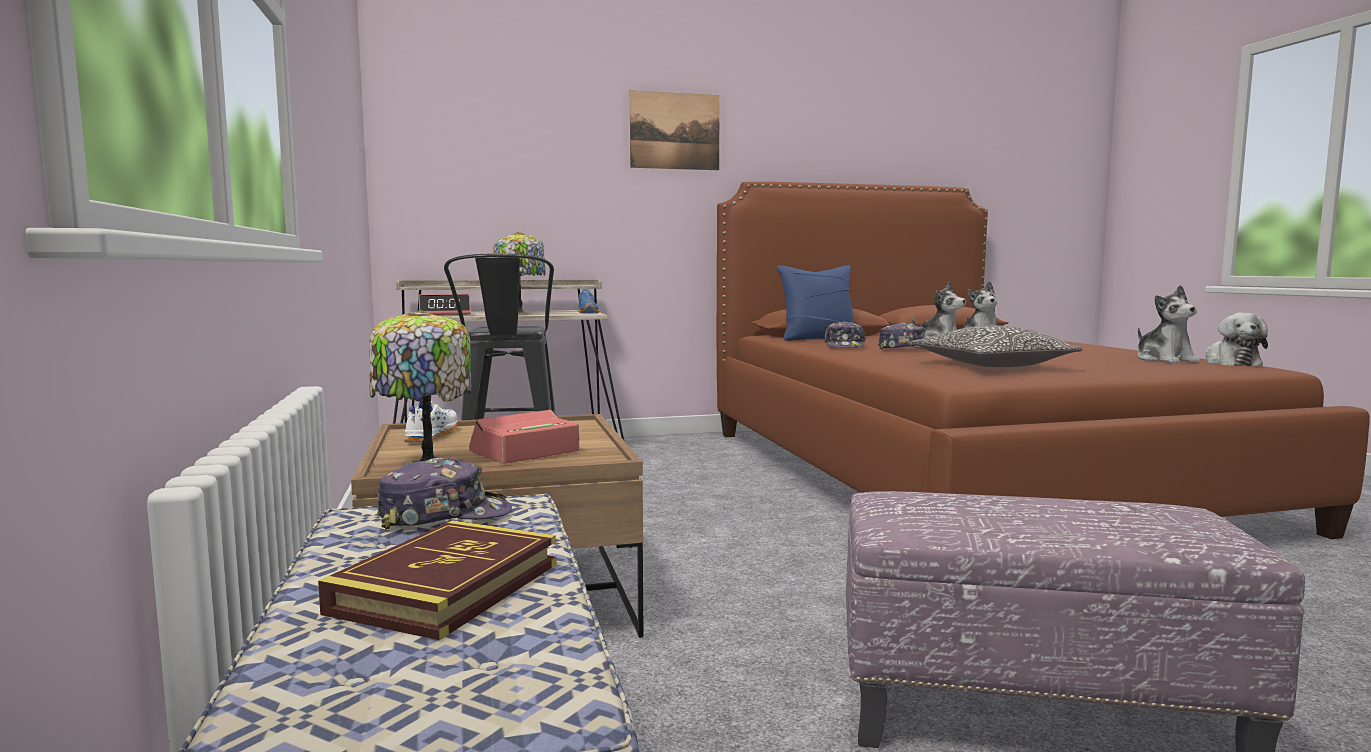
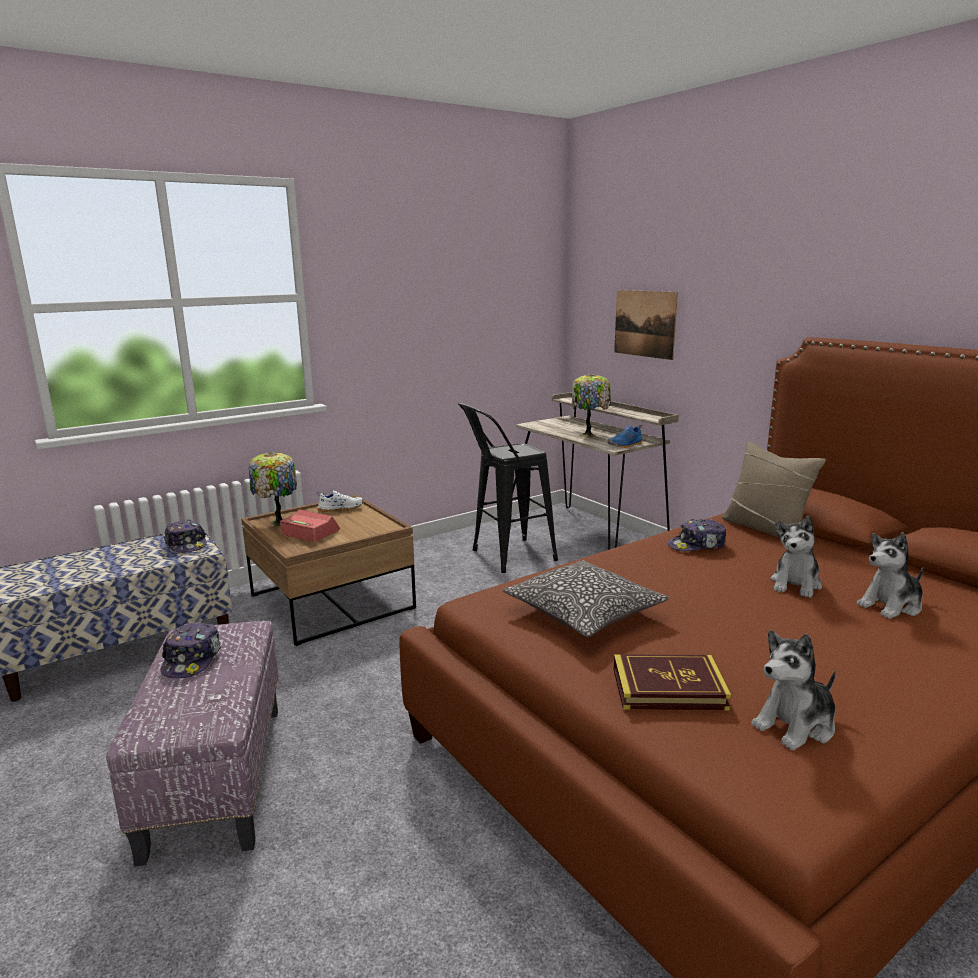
camera: 70 degrees right, 10 degrees up
book [318,520,556,640] -> book moved to [613,654,731,711]
alarm clock [419,294,471,315] -> none
picture [630,90,720,170] -> picture moved to [614,290,678,360]
blue pillow [777,265,854,341] -> beige pillow [722,441,826,538]
cap [878,322,926,350] -> cap moved to [161,623,221,678]
plush toy [1206,313,1268,366] -> none

